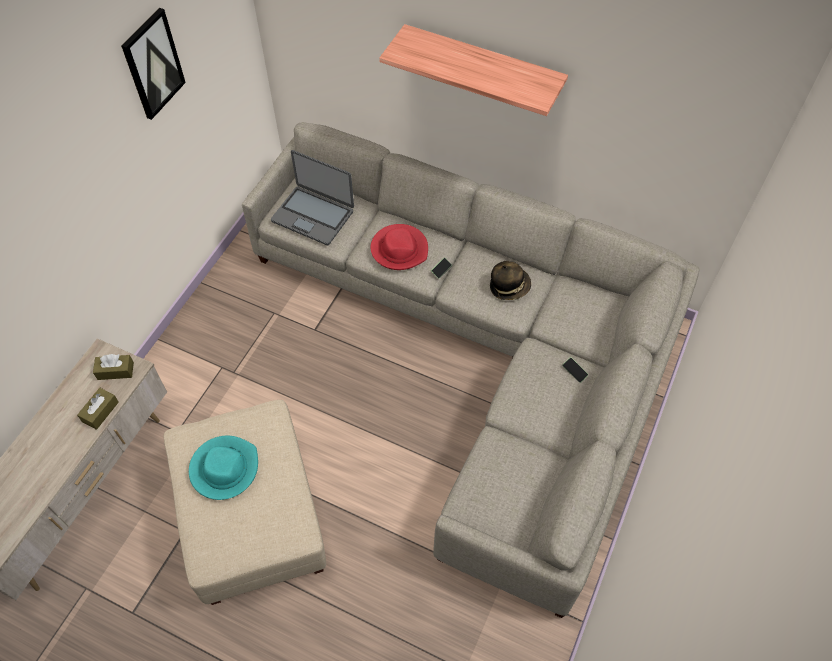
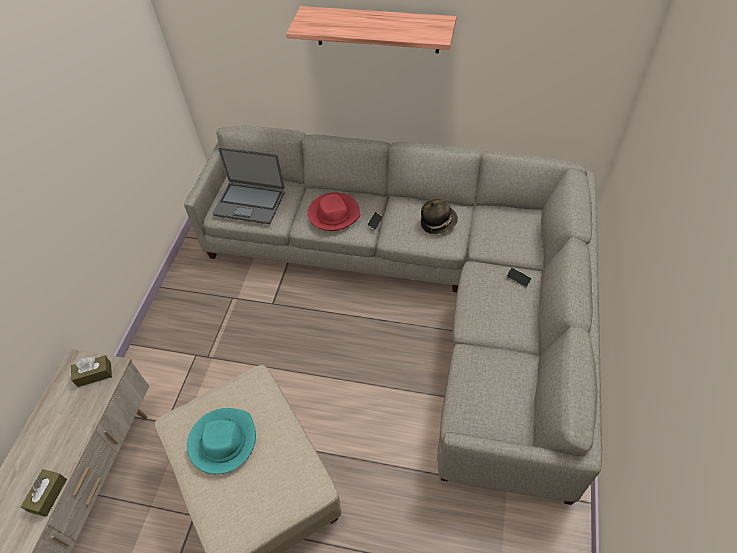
camera: 10 degrees left, 5 degrees down
brown tissue box [77,388,119,430] -> brown tissue box moved to [21,469,67,517]
picture [121,8,186,120] -> none

